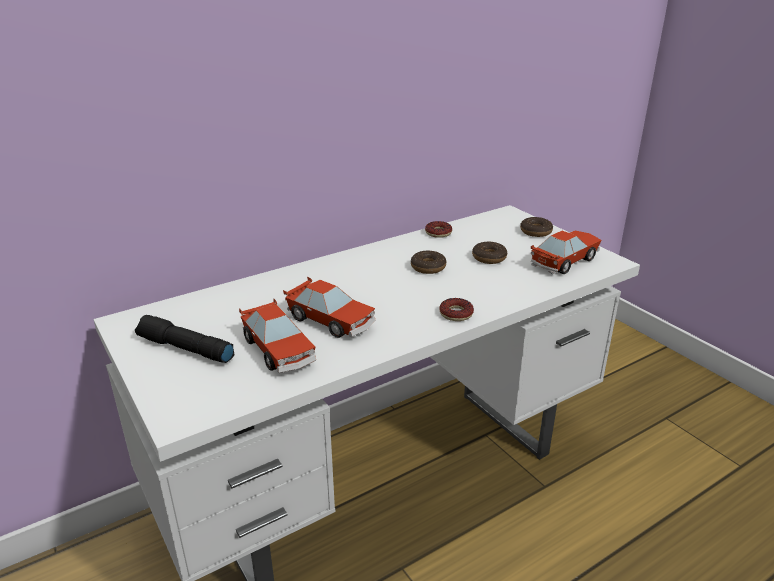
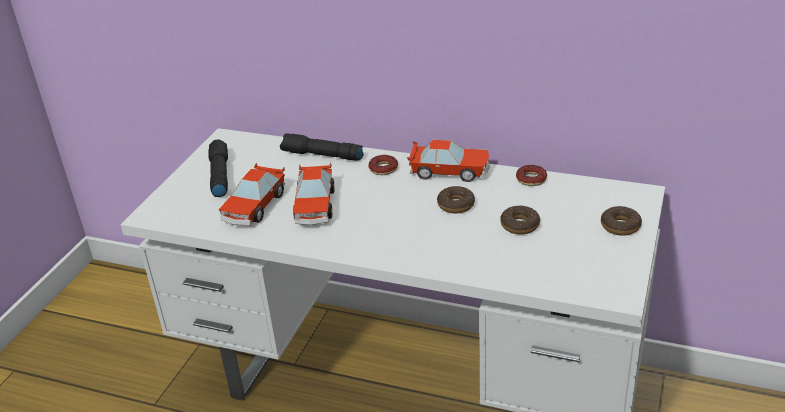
camera: 55 degrees right, 5 degrees up
donut [439,298,474,321] -> donut moved to [368,155,398,175]
toy car [531,231,601,274] -> toy car moved to [407,140,490,182]
none -> black flashlight [280,133,363,161]

